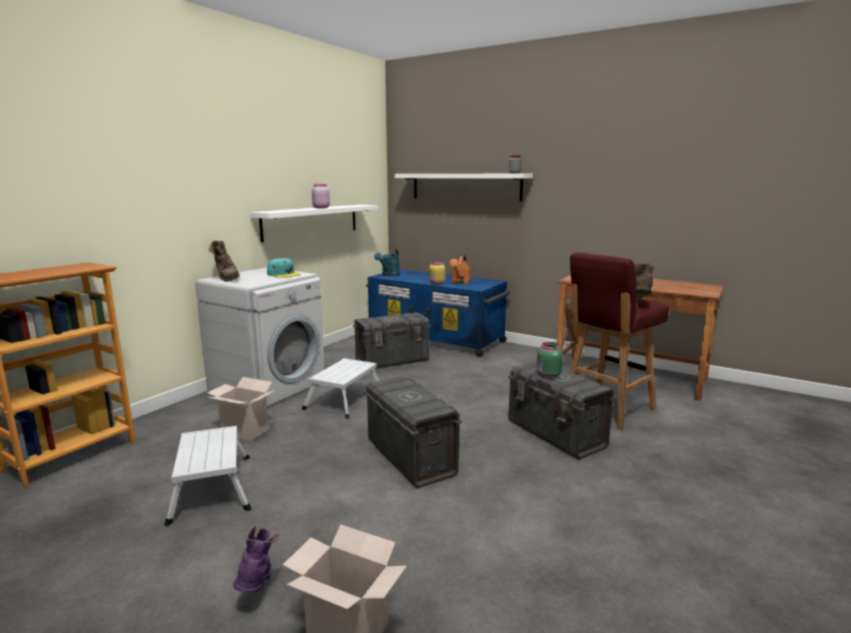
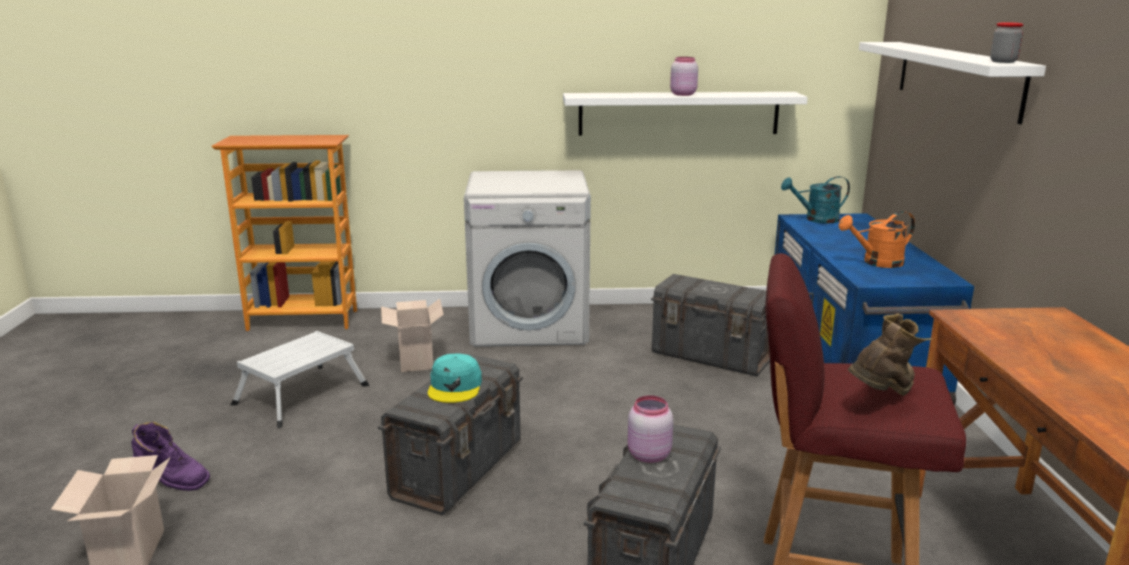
camera: 55 degrees right, 5 degrees up
brown boot [209,240,240,282] -> none
purple boot [233,526,280,593] -> purple boot turned 60 degrees clockwise [131,422,210,491]
turquoise cap [267,258,301,277] -> turquoise cap moved to [428,353,482,403]
white step ladder [302,358,379,419] -> none
yellow jar [429,261,445,285] -> none
green jar [537,342,563,379] -> pink jar [628,395,673,463]

